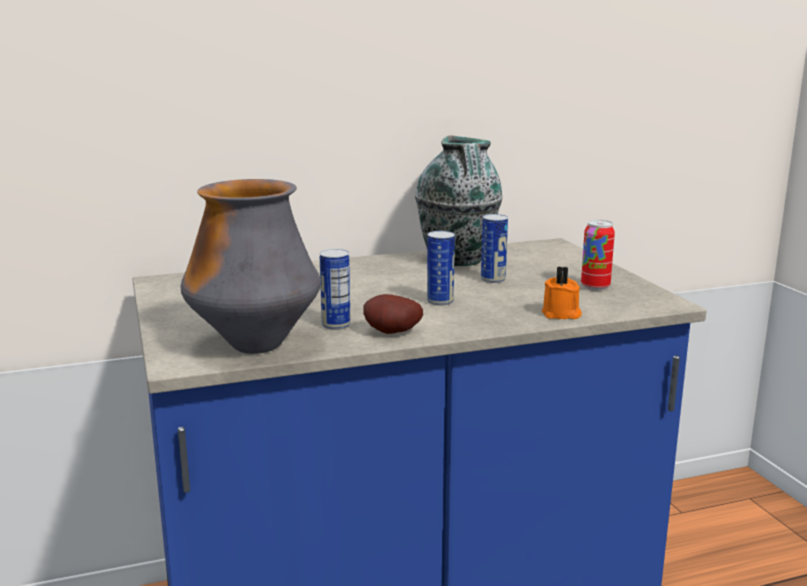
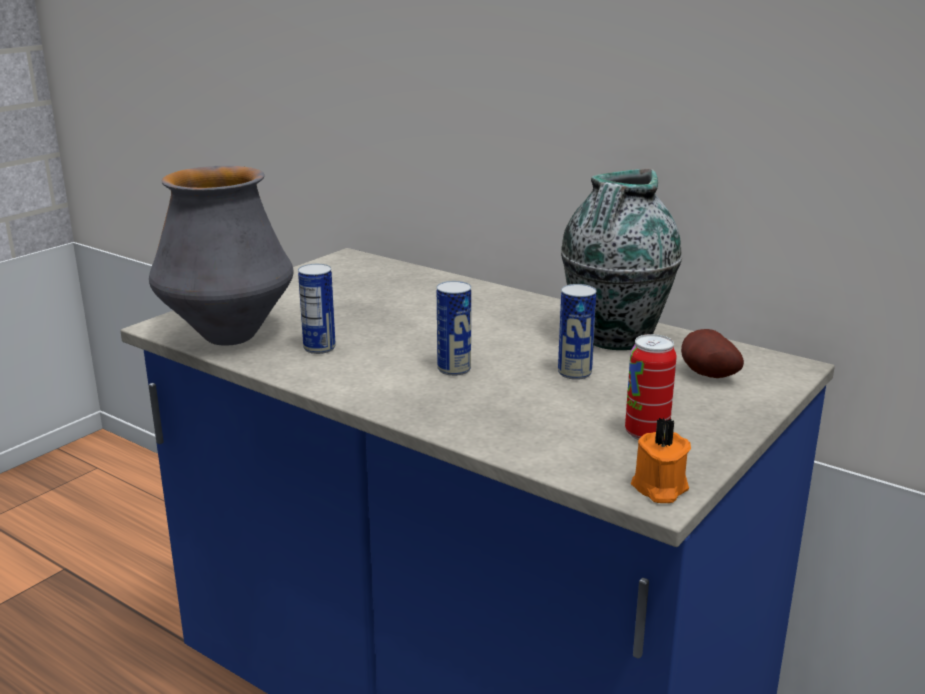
camera: 55 degrees right, 5 degrees up
potato [363,294,423,334] -> potato moved to [681,329,744,378]
orange candle [542,266,582,319] -> orange candle moved to [631,418,691,503]

